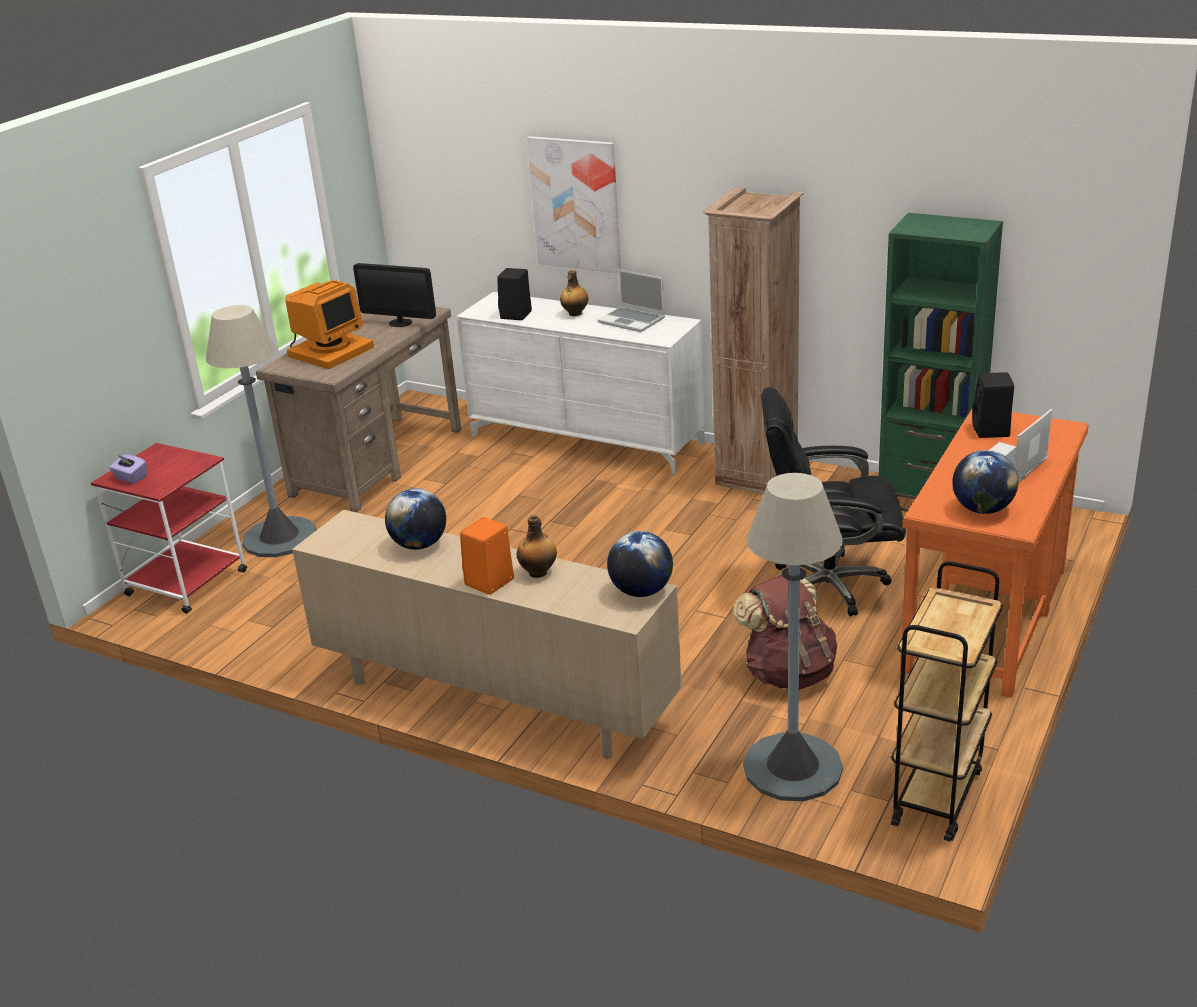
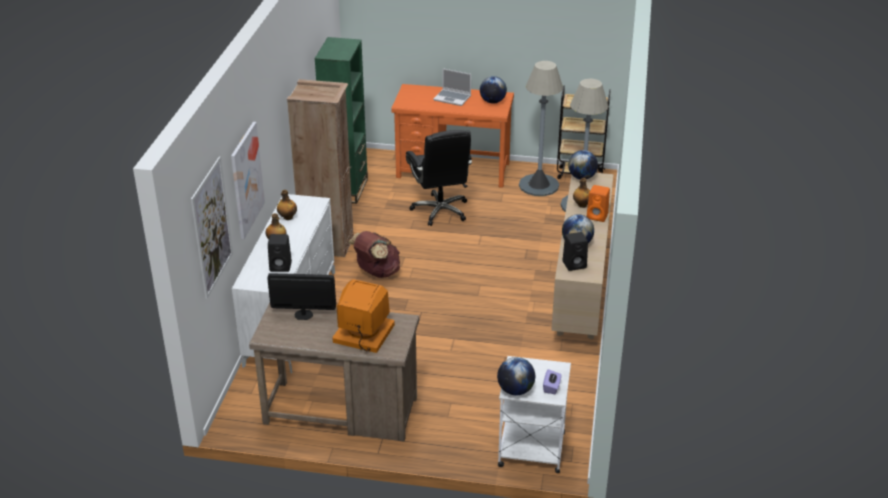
camera: 110 degrees left, 5 degrees up
red cart [91,443,247,614] -> white cart [498,356,571,473]
grey floor lamp [206,305,317,557] -> grey floor lamp moved to [519,61,563,196]
monitor [353,263,436,327] -> monitor turned 90 degrees counterclockwise [267,273,336,320]
laptop [597,269,665,332] -> bottle [277,190,297,220]
brown backpack [734,575,837,690] -> brown backpack moved to [348,231,400,278]
black speaker [972,372,1014,438] -> black speaker moved to [563,232,588,271]
none -> picture [191,156,233,299]
none -> globe [497,357,535,395]

